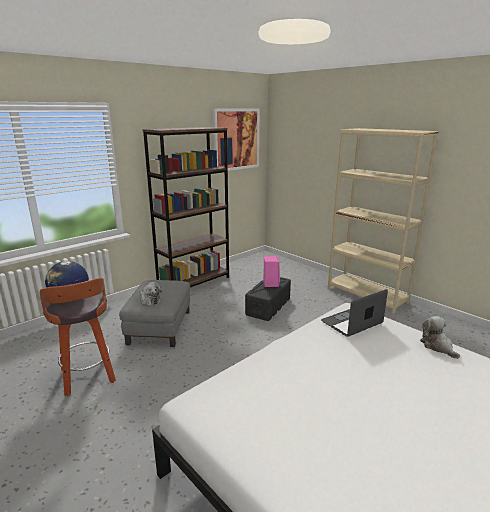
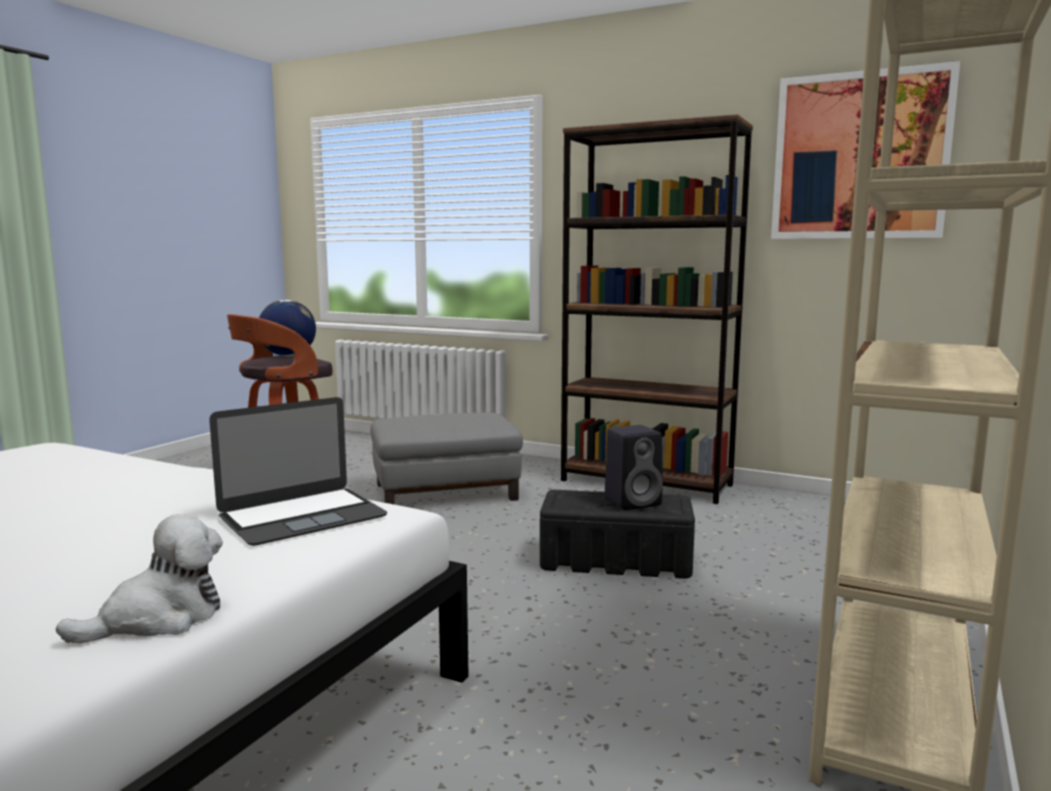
camera: 70 degrees right, 10 degrees down
plush toy [140,282,162,305] -> none
pink speaker [263,256,280,287] -> black speaker [605,425,663,510]
laptop [321,289,388,337] -> laptop turned 105 degrees clockwise [209,397,388,546]

